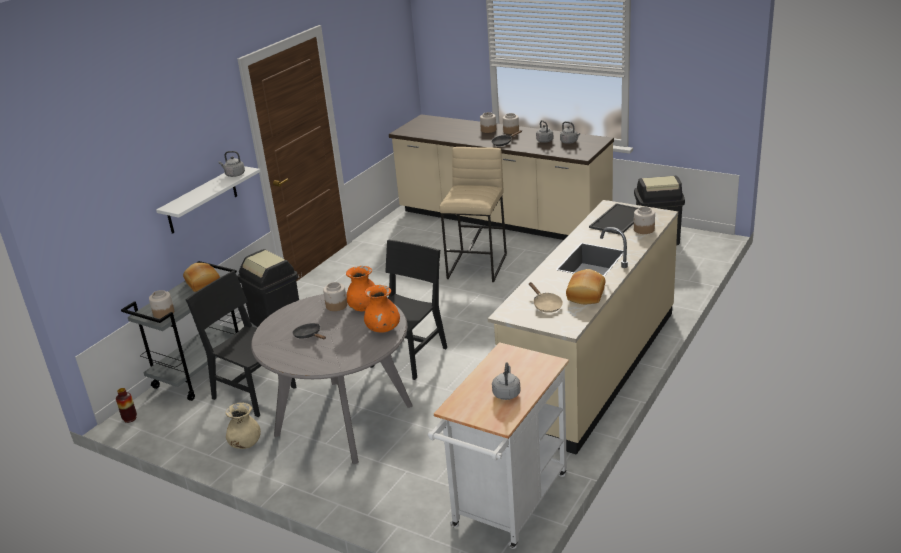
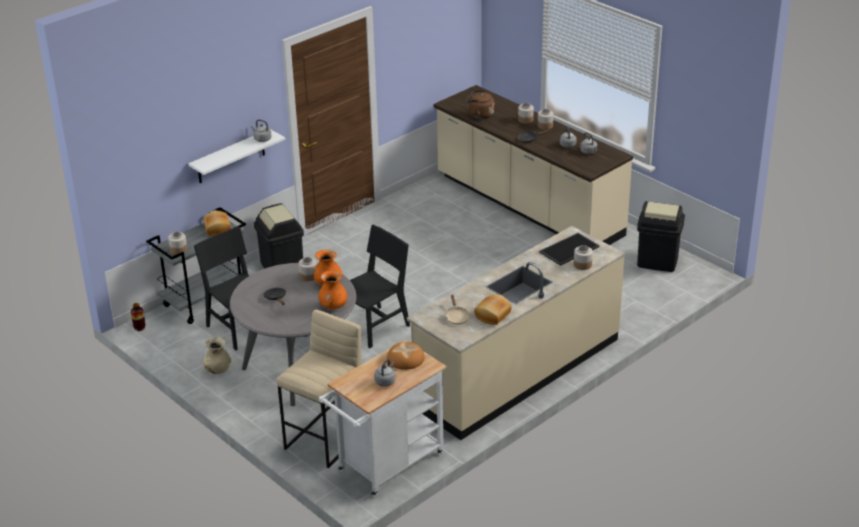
camera: 15 degrees right, 5 degrees up
beige stool [440,147,507,282] -> beige stool moved to [276,310,361,468]
none -> bread [387,342,425,370]
none -> brown kettle [466,90,494,119]

